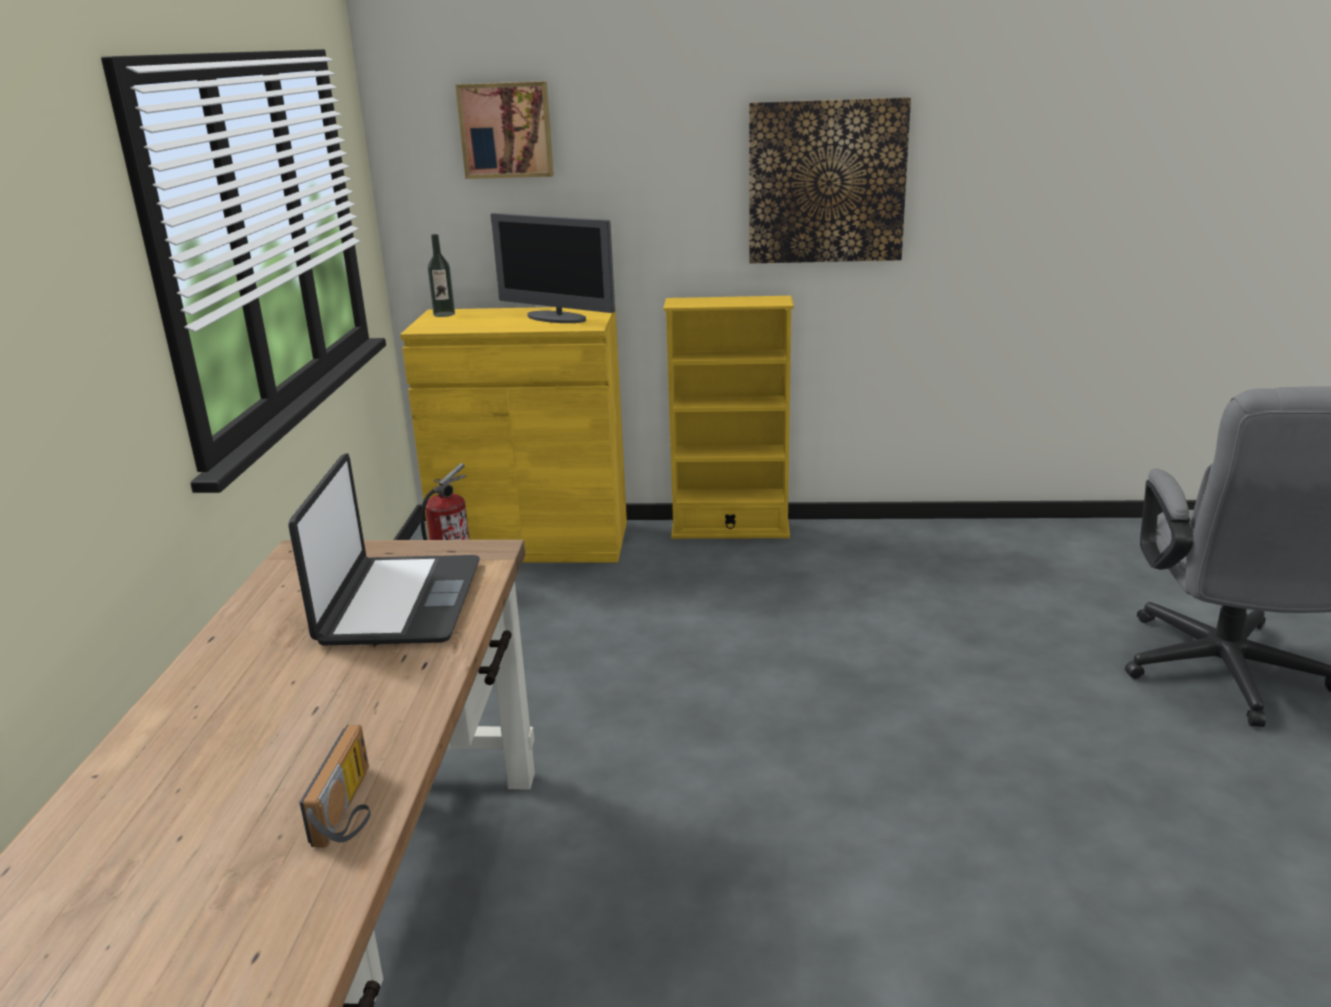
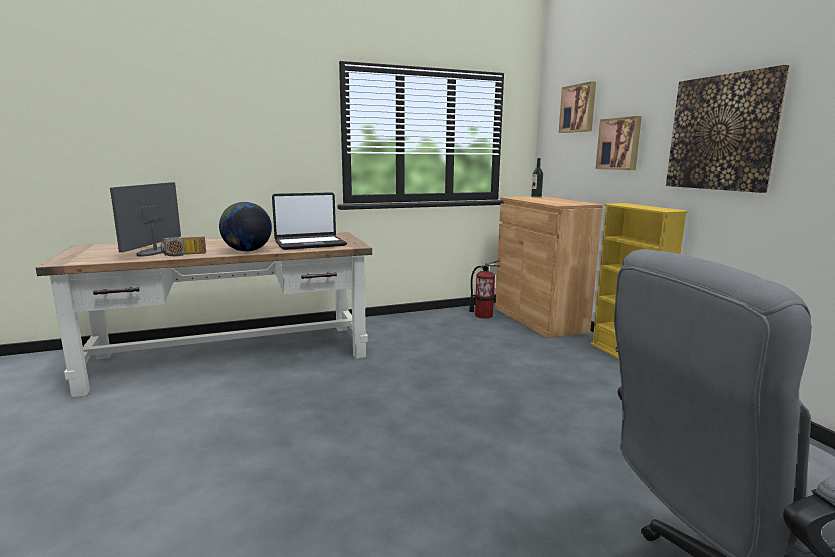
camera: 65 degrees right, 10 degrees down
yellow cabinet [400,307,627,563] -> brown cabinet [495,196,603,338]
monitor [491,213,615,323] -> monitor moved to [110,182,181,257]
none -> globe [219,202,272,252]
none -> picture [596,116,642,170]

